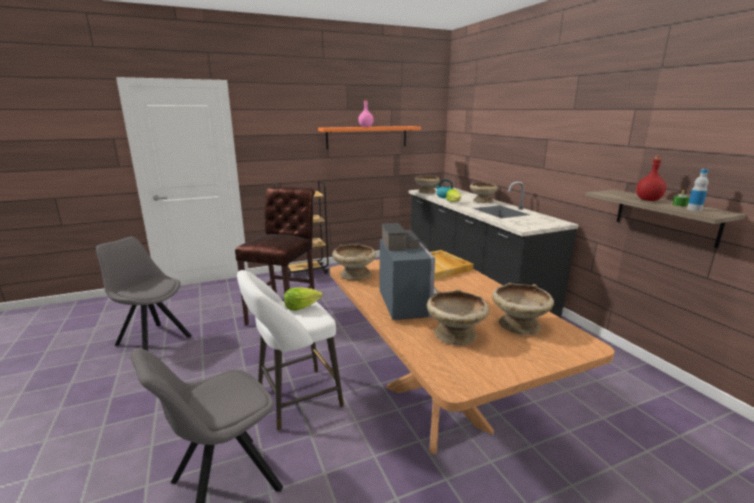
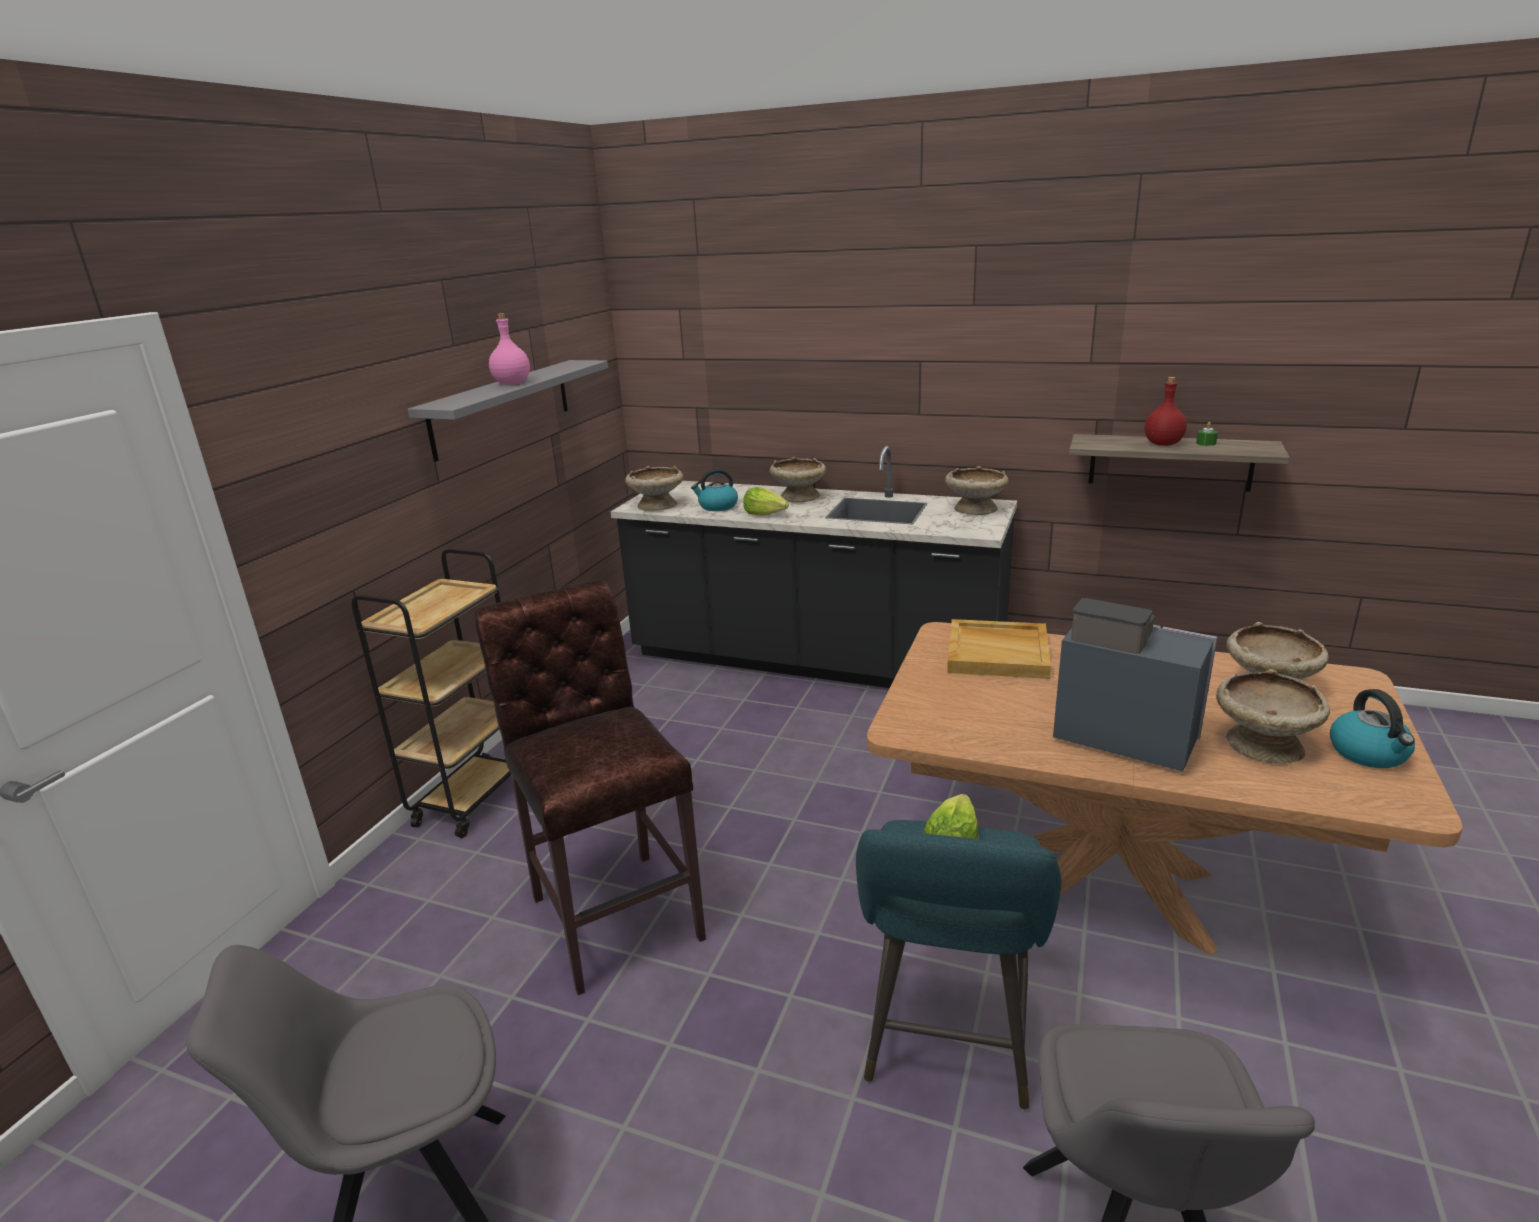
camera: 45 degrees left, 5 degrees up
white stool [237,270,344,431] -> turquoise stool [856,820,1062,1110]
orange shelf [318,126,421,149] -> grey shelf [408,360,608,462]
beige bowl [332,243,376,280] -> beige bowl moved to [945,466,1008,515]
bottle [687,169,709,211] -> none
none -> kettle [1330,689,1415,768]

